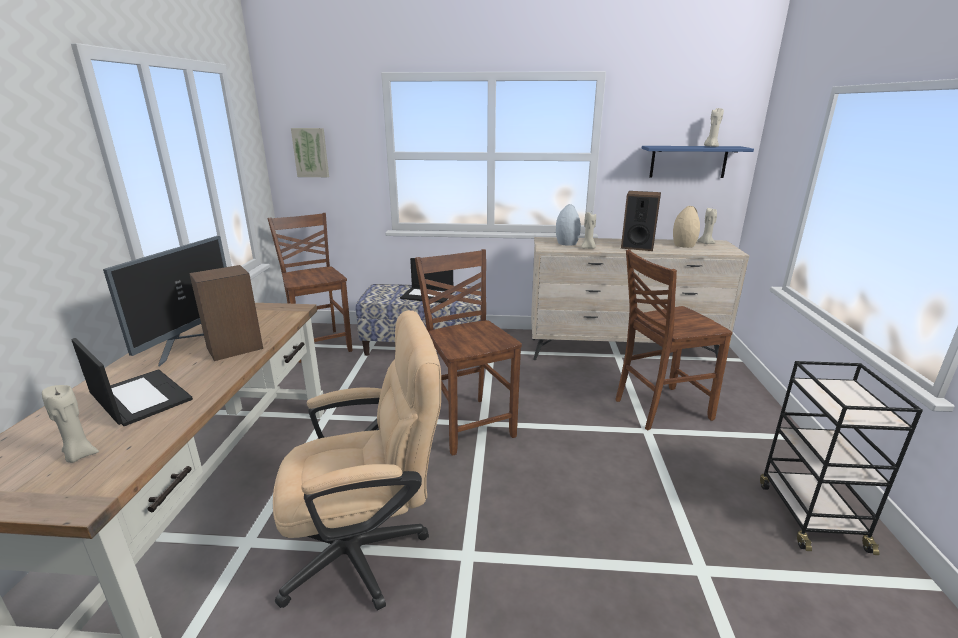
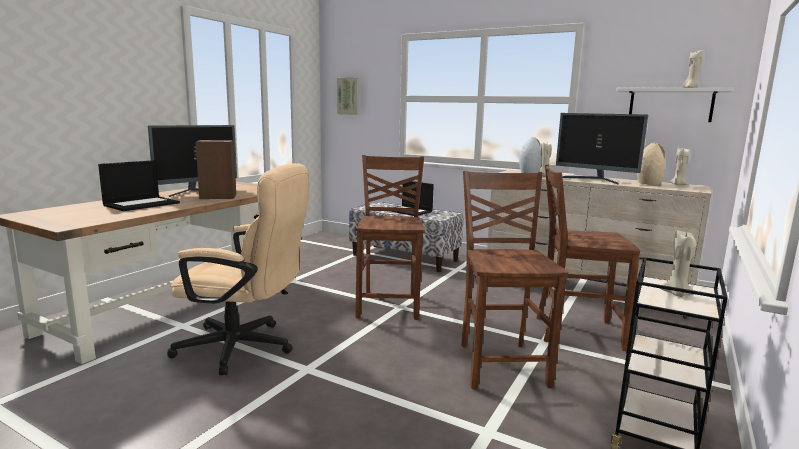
camera: 25 degrees right, 10 degrees down
beige candle [42,385,99,463] -> beige candle moved to [660,231,696,297]
laptop [71,338,193,426] -> laptop turned 60 degrees clockwise [98,160,180,211]
brown chair [267,213,352,363] -> brown chair moved to [461,171,568,389]
speaker [621,191,661,251] -> monitor [556,113,648,184]
blue shelf [641,146,754,178] -> white shelf [616,88,734,122]

